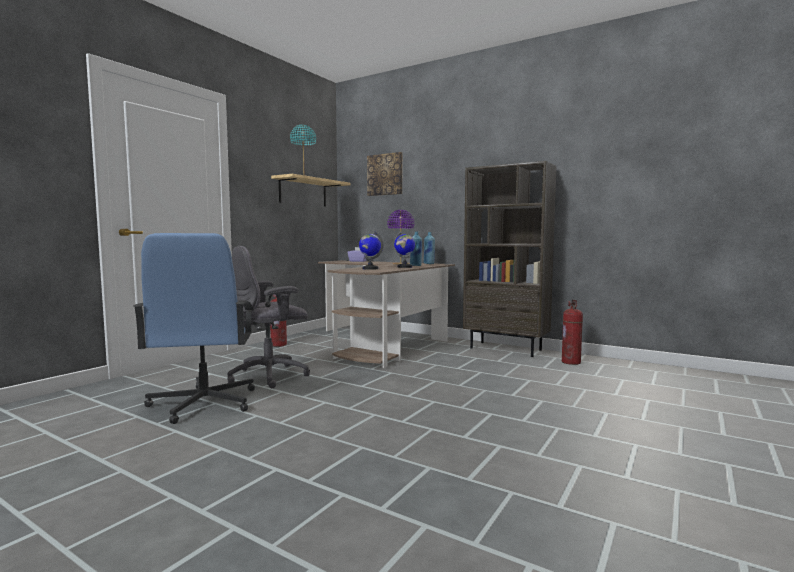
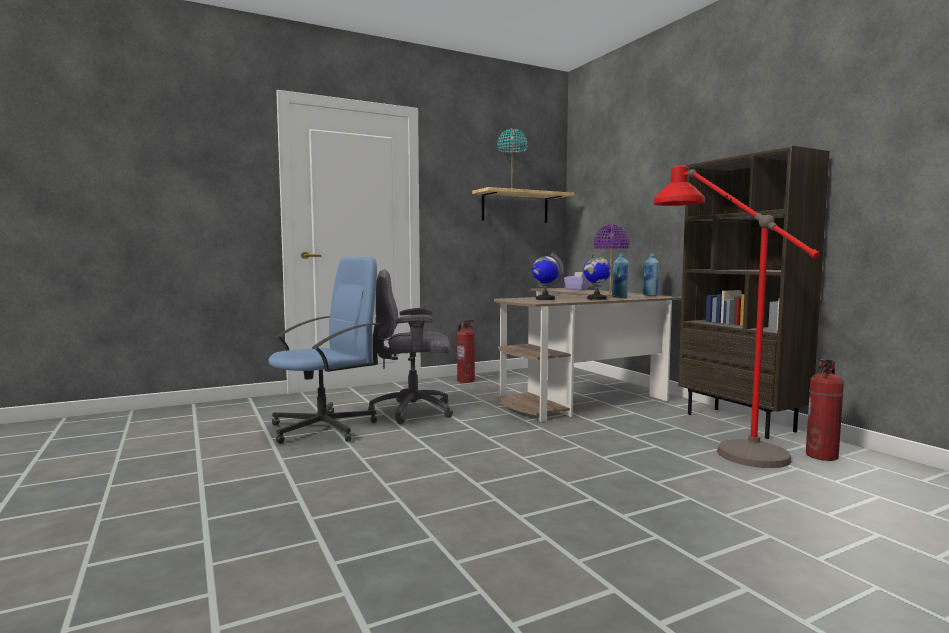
camera: 30 degrees right, 0 degrees up
blue office chair [133,233,255,424] -> blue office chair turned 150 degrees counterclockwise [268,257,380,444]
picture [367,152,402,196] -> none
none -> red floor lamp [653,166,820,468]

